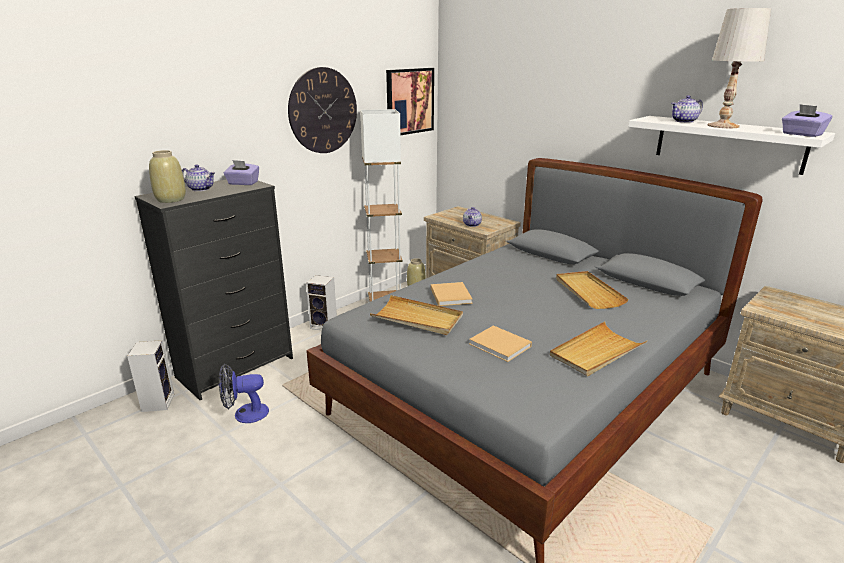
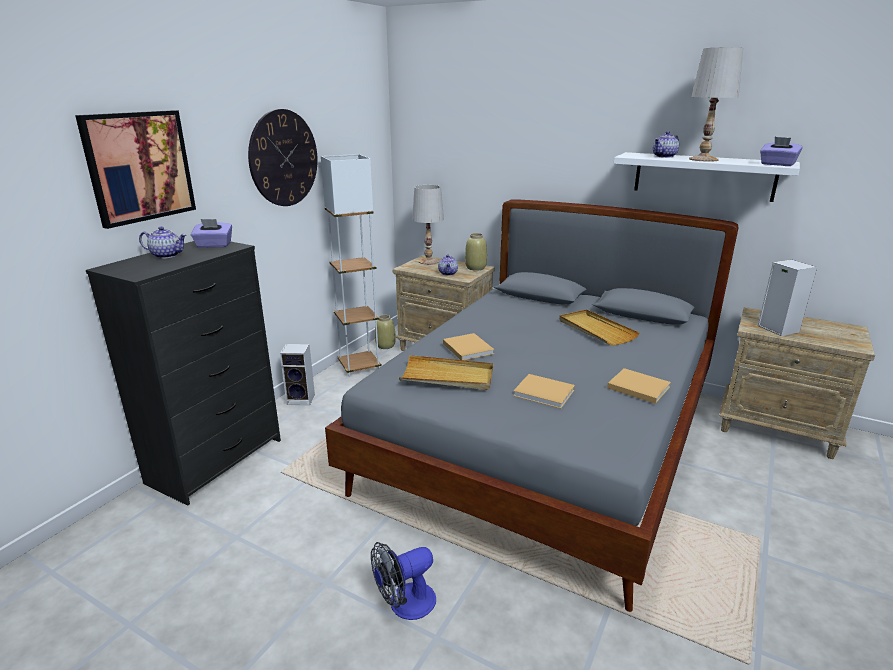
camera: 15 degrees left, 0 degrees up
speaker [127,340,174,412] -> speaker moved to [758,259,817,336]
beige vase [149,150,186,203] -> beige vase moved to [465,233,487,271]
fan [219,364,269,423] -> fan moved to [371,542,436,620]
picture [386,68,434,135] -> picture moved to [75,110,196,229]
beige tray [550,321,647,376] -> beige book [607,368,671,404]
none -> white table lamp [412,185,444,265]

